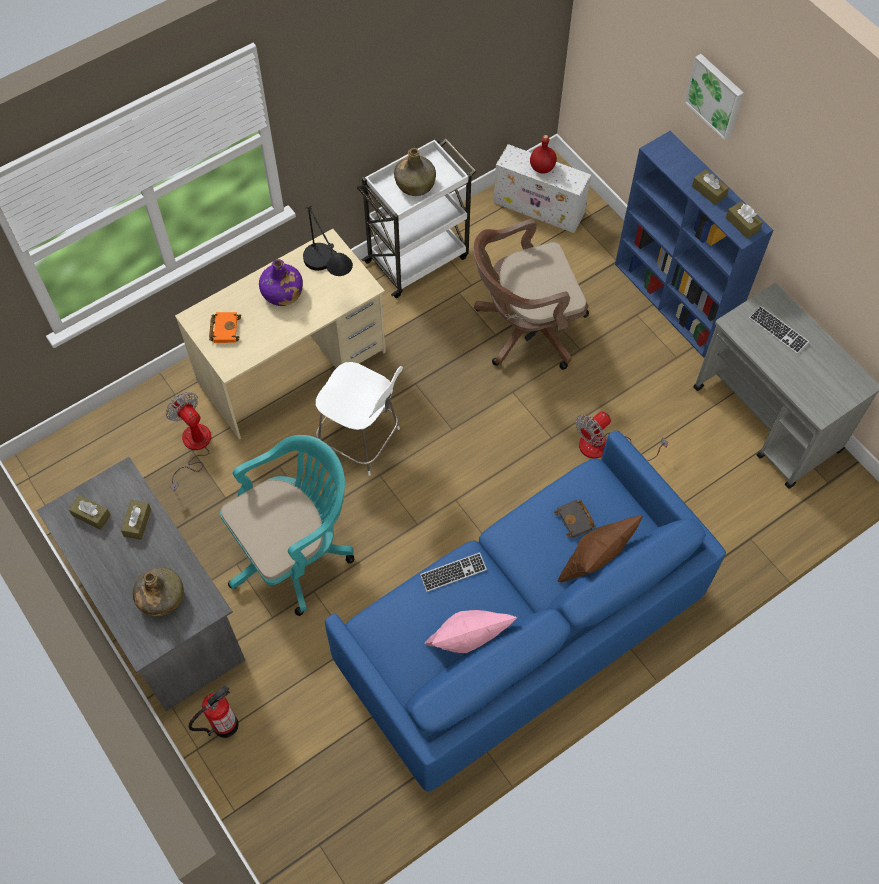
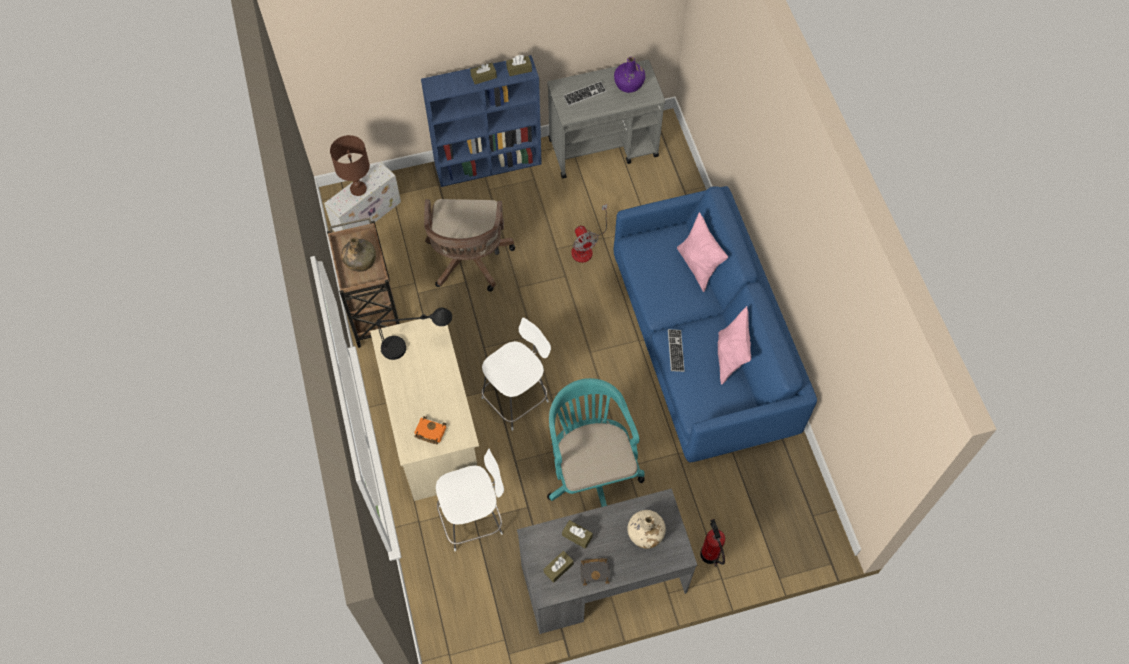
camera: 70 degrees left, 0 degrees up
green bottle [133,567,184,617] -> beige bottle [627,510,666,549]
fan [166,392,211,491] -> white chair [436,449,504,551]
purple bottle [259,259,303,306] -> purple bottle moved to [614,57,645,93]
white cart [357,138,476,298] -> brown cart [327,217,400,348]
red bottle [530,135,557,174] -> brown table lamp [330,135,370,196]
black book [554,500,595,538] -> black book moved to [580,558,610,586]
brown pillow [558,515,643,582] -> pink pillow [677,212,728,292]
picture [684,54,744,141] -> none

